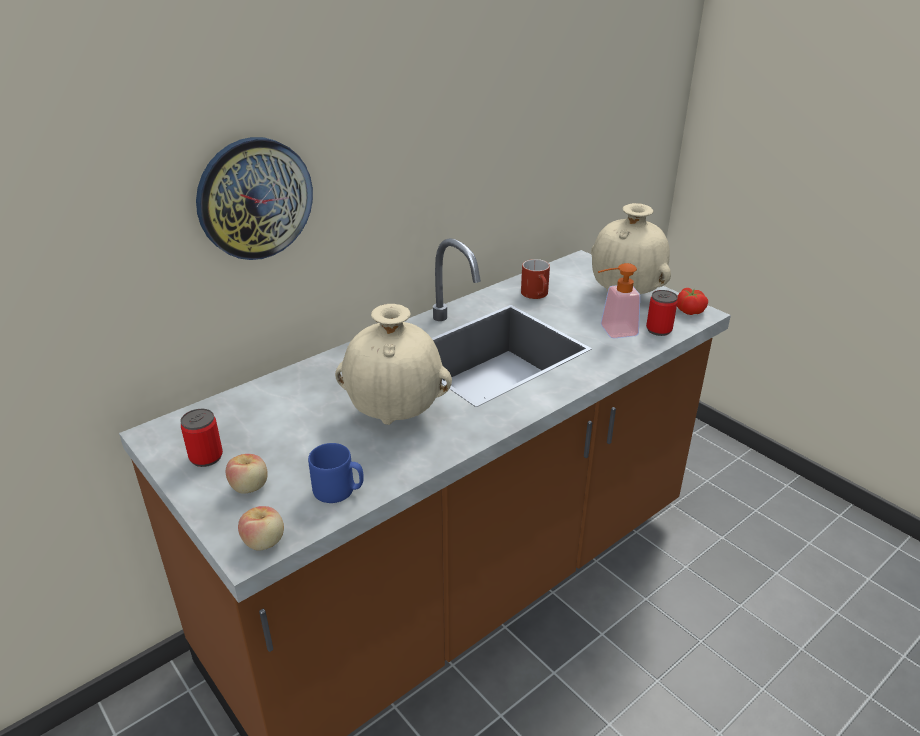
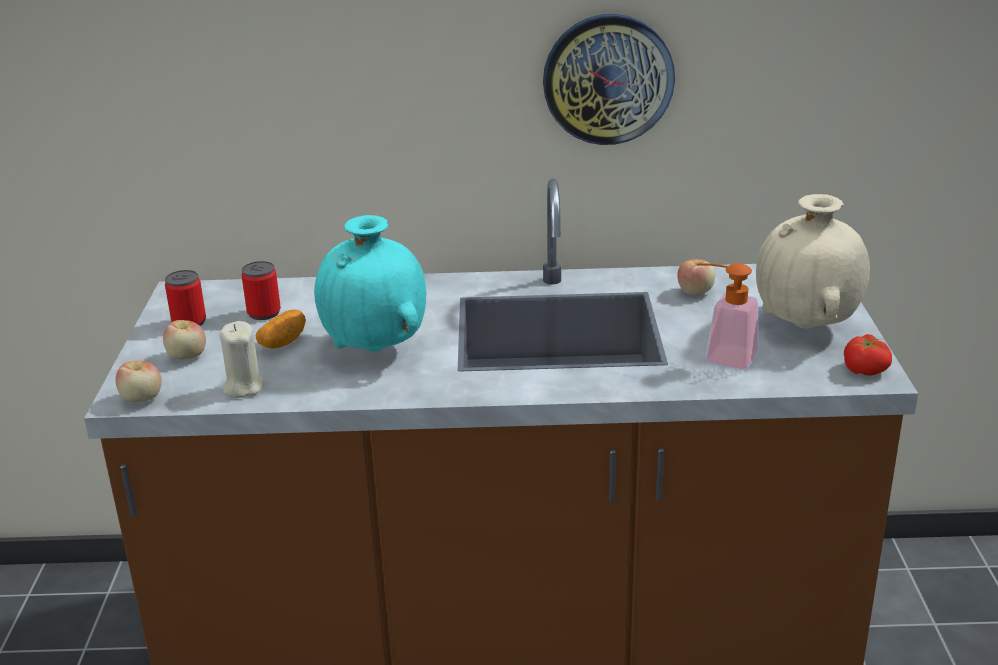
camera: 40 degrees right, 5 degrees down
wall clock [196,137,313,260] -> wall clock moved to [543,14,675,145]
blue mug [308,443,364,503] -> beige candle [219,321,264,398]
beige vase [335,304,452,425] -> turquoise vase [314,215,426,352]
red mug [521,259,550,299] -> apple [677,259,715,296]
can [646,290,678,336] -> can moved to [242,261,281,320]
none -> potato [256,309,306,349]

